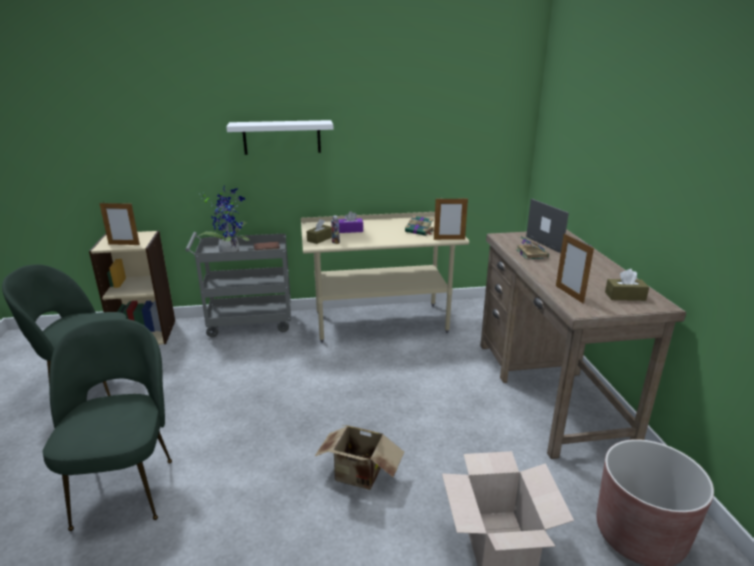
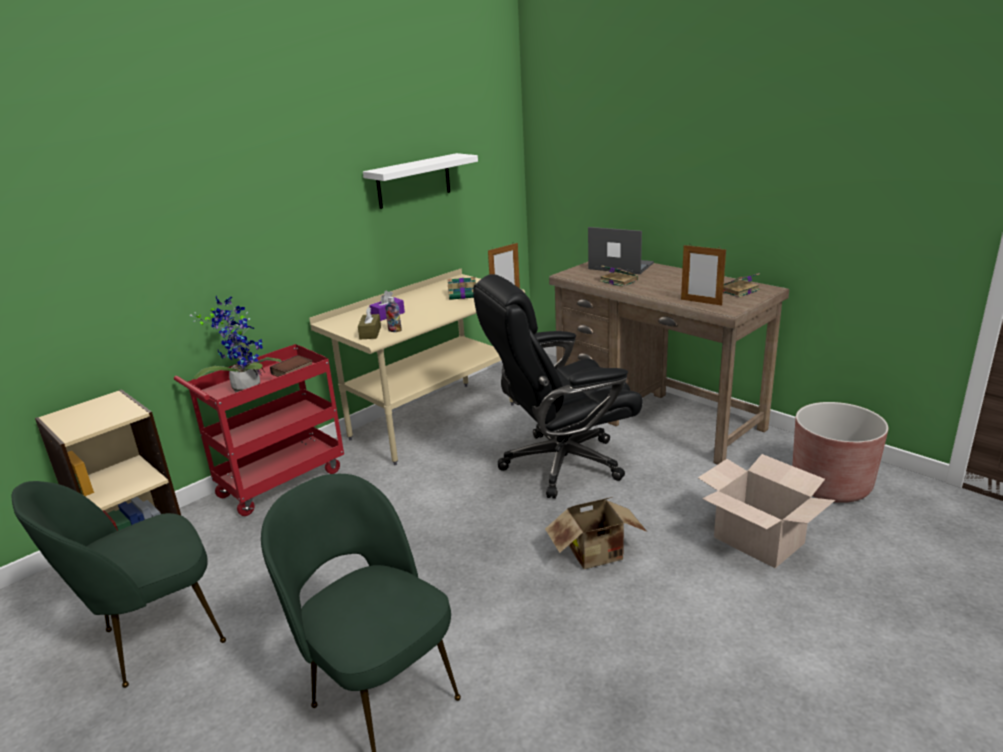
camera: 35 degrees left, 0 degrees up
picture frame [99,202,140,245] -> none
grey cart [185,232,291,337] -> red cart [174,344,344,516]
white shelf [226,120,333,155] -> white shelf moved to [363,153,478,209]
brown tissue box [605,269,649,301] -> book [723,273,760,297]
none -> black office chair [473,274,643,499]

